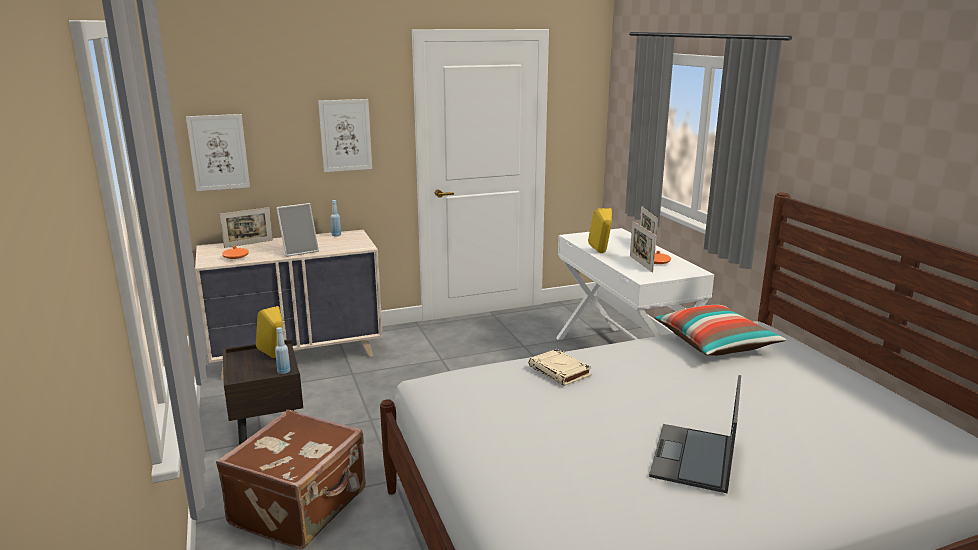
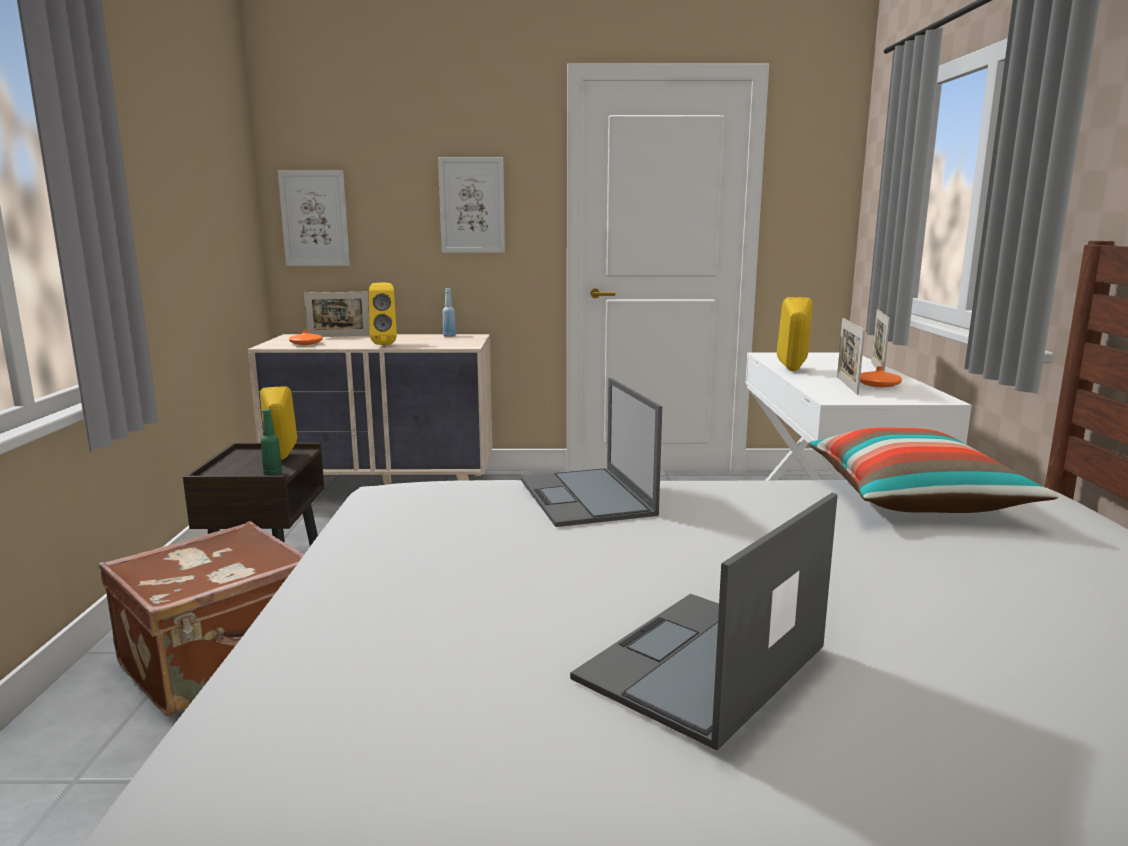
camera: 20 degrees right, 5 degrees down
blue bottle [275,327,290,374] -> green bottle [261,409,282,475]
picture frame [276,203,319,257] -> yellow speaker [369,283,397,345]
beige book [529,349,592,386] -> laptop [521,378,662,527]

